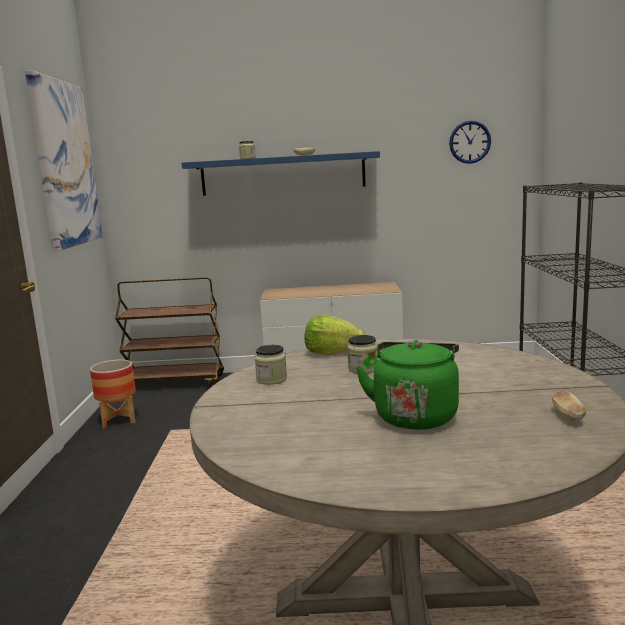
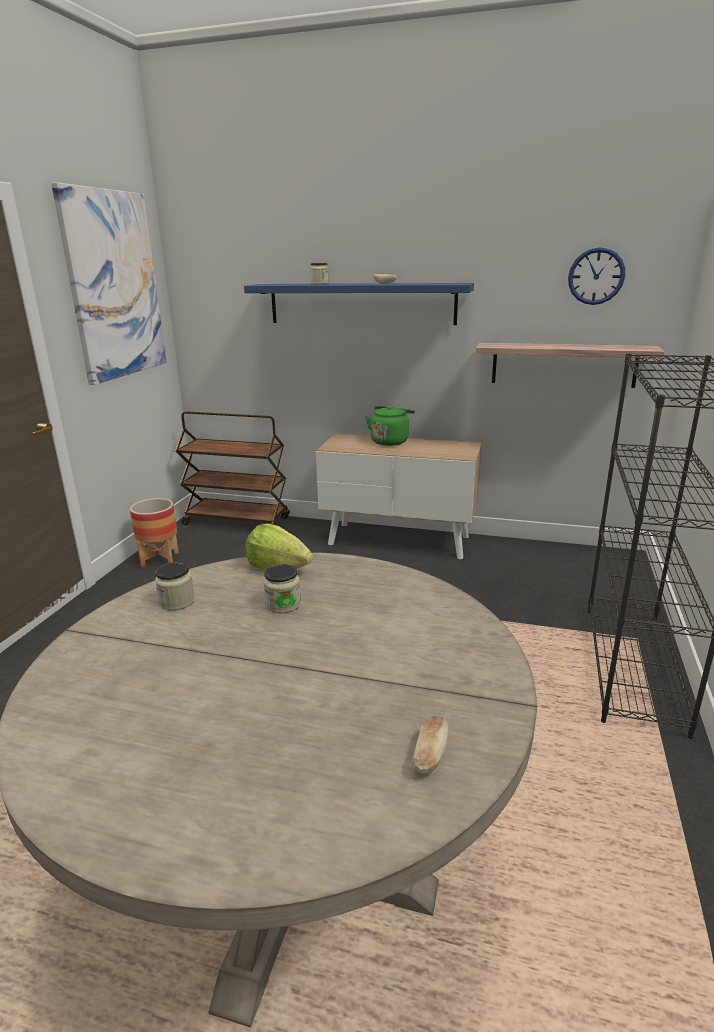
camera: 15 degrees right, 10 degrees up
green kettle [356,340,459,430] -> green kettle moved to [365,406,415,446]
none -> shelf [476,343,664,388]

